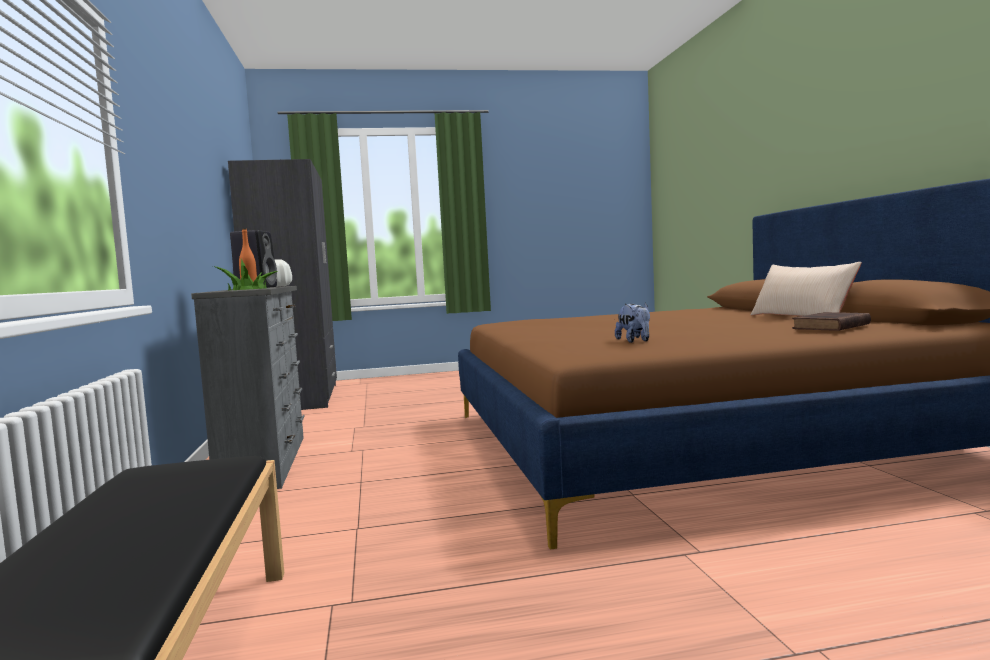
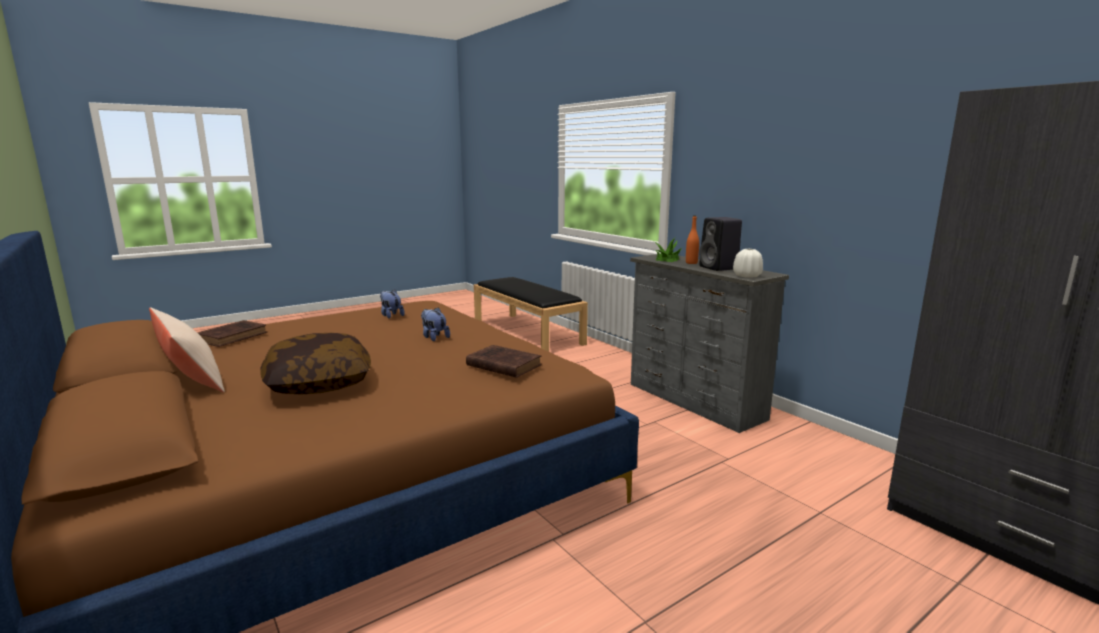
camera: 155 degrees right, 10 degrees up
none -> pillow [260,333,371,395]
none -> plush toy [421,307,450,341]
none -> brown book [466,345,542,378]

